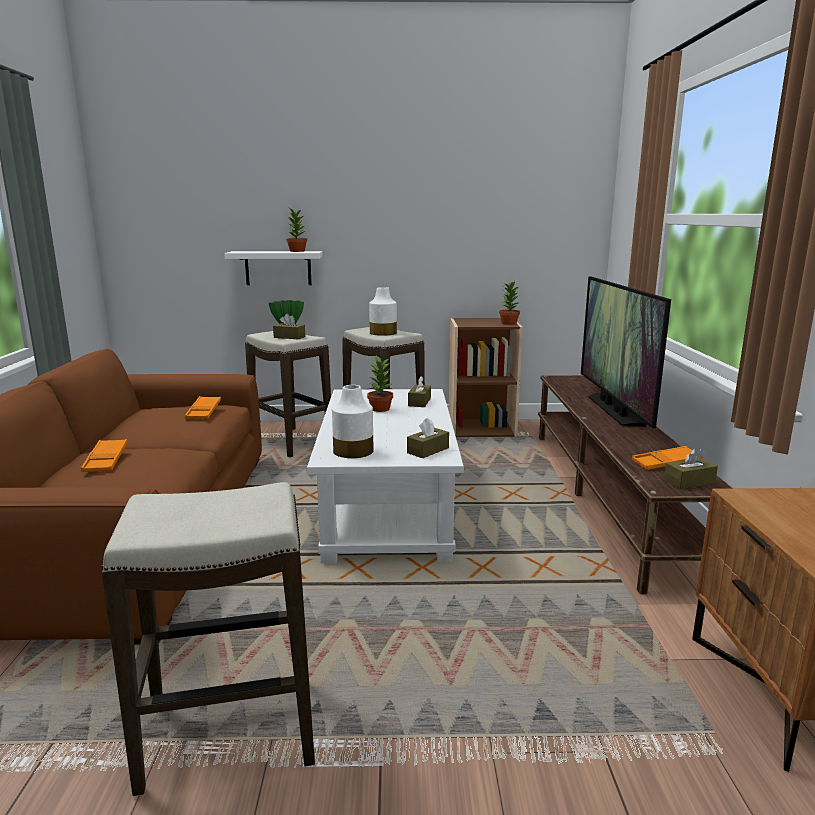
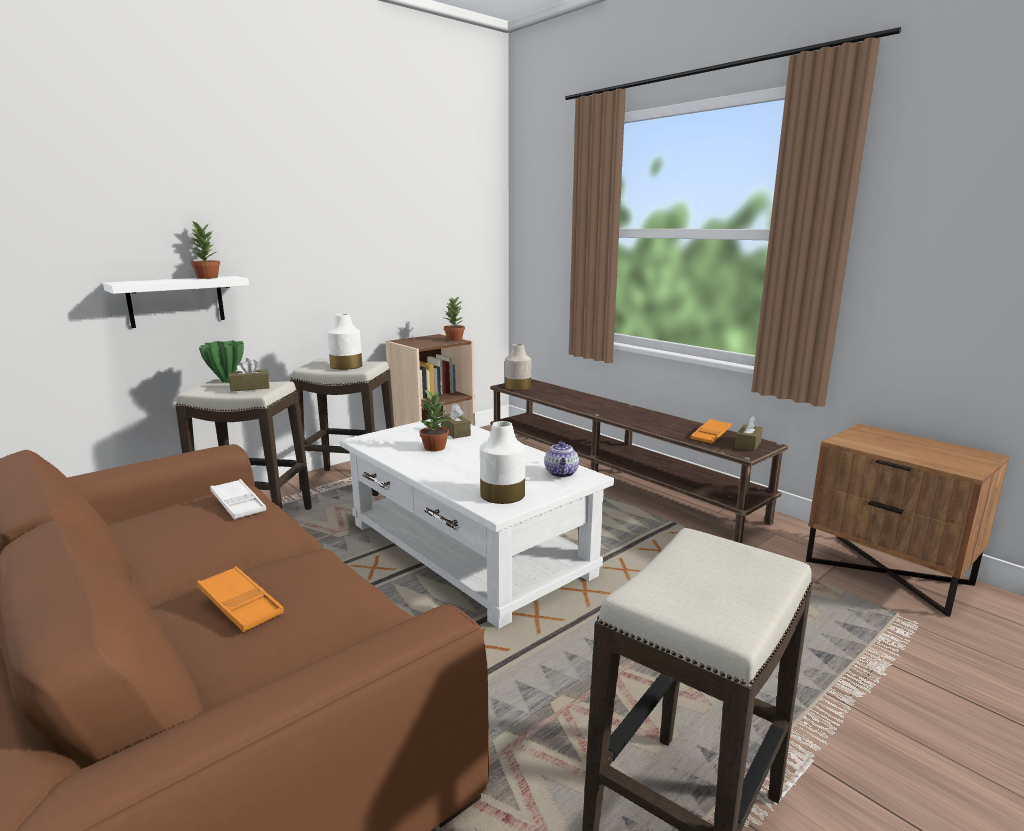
camera: 40 degrees left, 0 degrees up
orange tray [185,396,221,419] -> white tray [210,479,266,519]
brown tissue box [407,418,449,458] -> teapot [544,441,579,478]
television [581,276,671,428] -> none
none -> beige vase [505,344,531,391]

